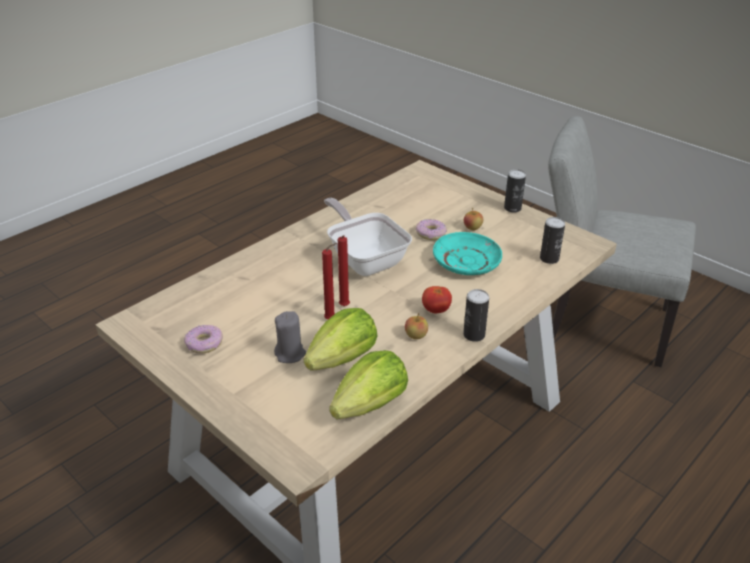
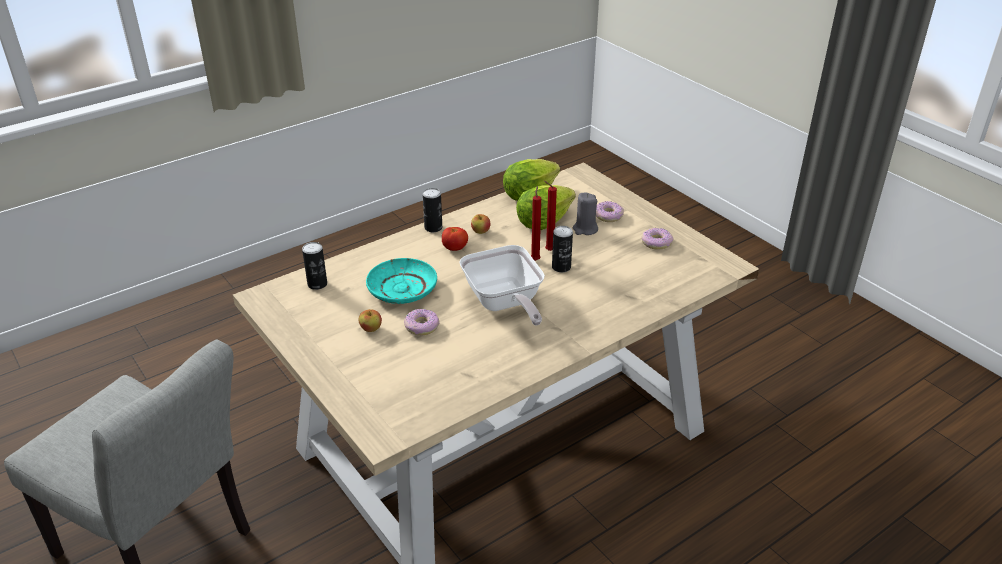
camera: 170 degrees left, 0 degrees up
can [504,169,526,213] -> can moved to [552,226,573,272]
none -> donut [596,201,624,222]

